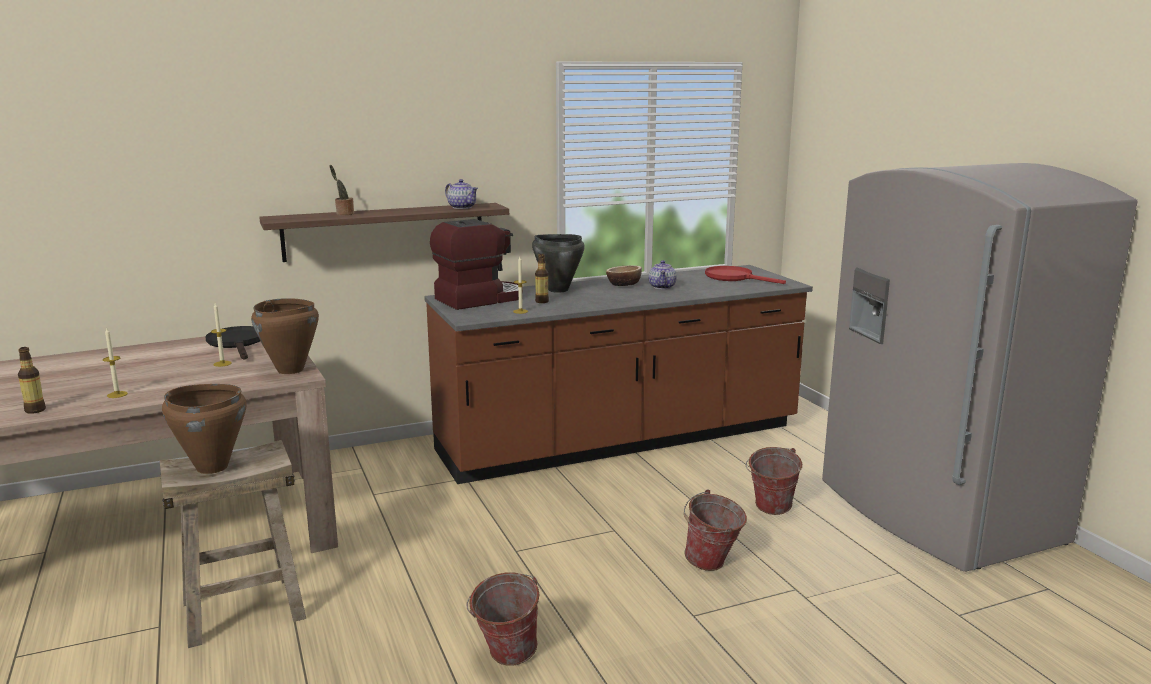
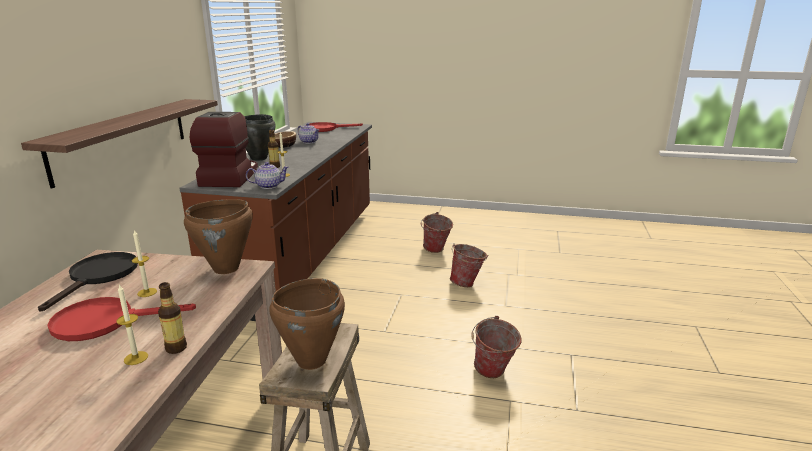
camera: 55 degrees left, 5 degrees up
bottle [18,347,46,414] -> bottle moved to [158,282,187,354]
black frying pan [206,326,260,360] -> black frying pan turned 90 degrees clockwise [38,252,138,312]
potted plant [330,165,354,215] -> none
teapot [445,179,478,209] -> teapot moved to [246,162,289,189]
grey fridge [822,163,1138,572] -> none
none -> red frying pan [47,297,196,341]

